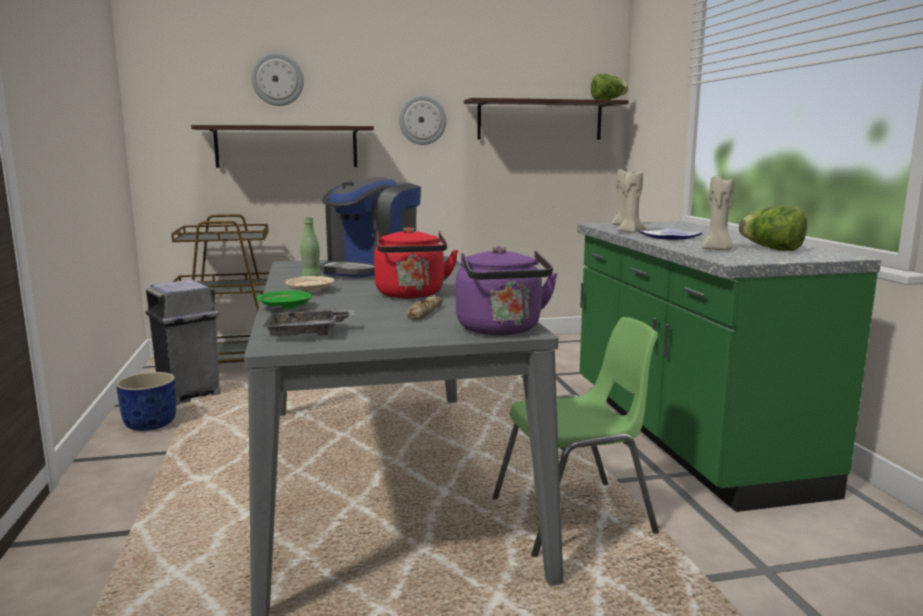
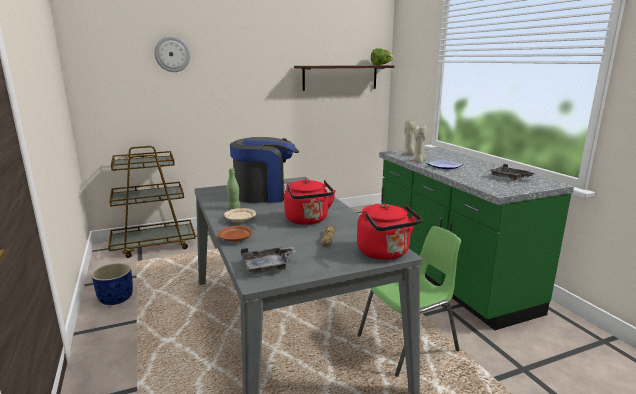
camera: 10 degrees left, 5 degrees up
grey trash can [145,280,221,405] -> none
shelf [191,125,374,168] -> none
green plate [256,291,312,310] -> brown plate [217,226,253,242]
coffee machine [319,177,421,278] -> coffee machine turned 120 degrees counterclockwise [230,137,299,203]
wall clock [399,95,447,145] -> none
purple kettle [456,246,558,335] -> red kettle [357,203,422,260]
beige candle [702,176,734,250] -> none
lettuce [739,206,807,251] -> grey tray [489,164,538,180]

